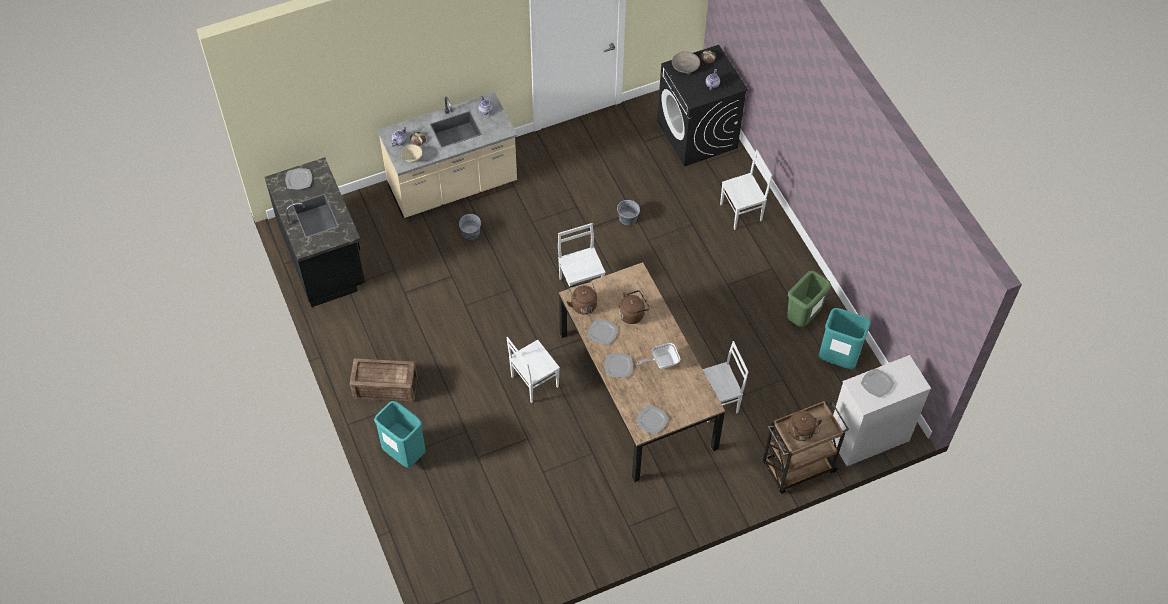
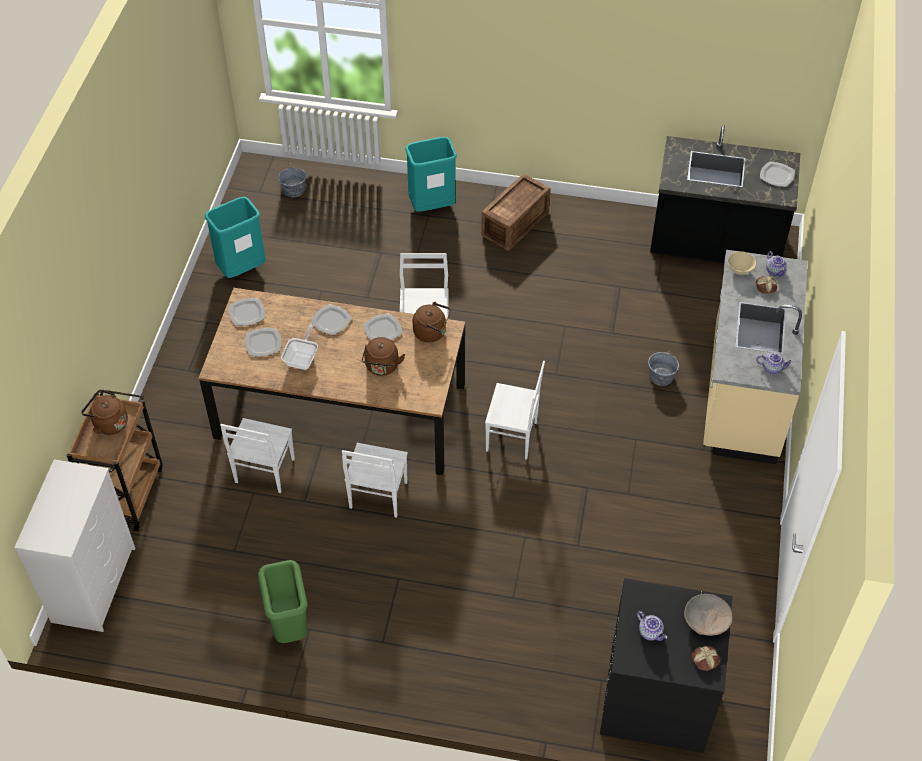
camera: 125 degrees right, 5 degrees down
grey bucket [617,198,640,225] -> grey bucket moved to [278,163,306,197]
white chair [720,150,772,230] -> white chair moved to [342,443,408,518]
turquoise trash can [819,308,871,369] -> turquoise trash can moved to [205,197,266,278]
plate [861,368,895,398] -> plate moved to [245,328,281,356]

